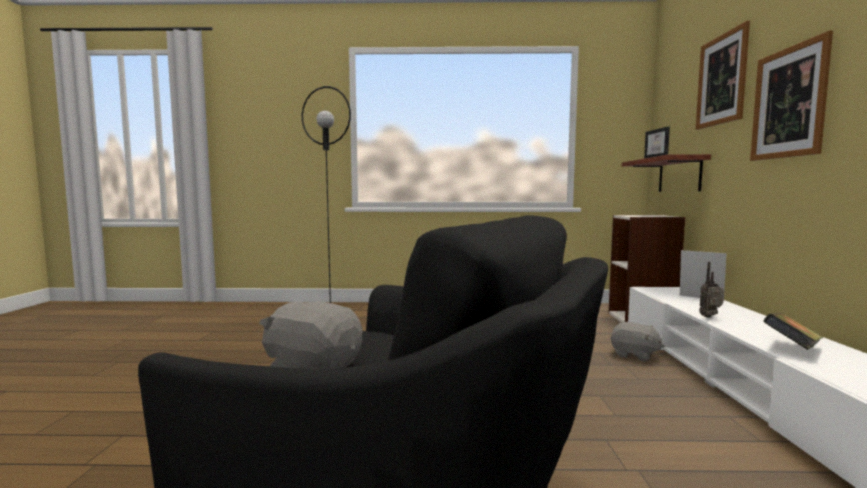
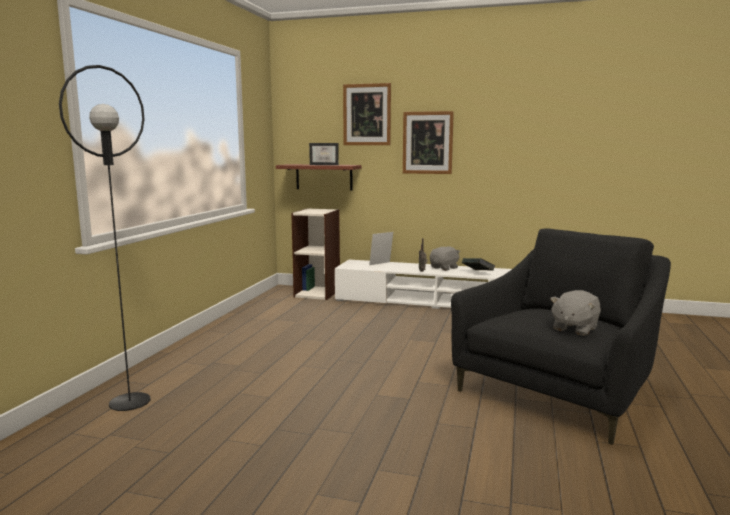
camera: 75 degrees left, 5 degrees up
grey plush toy [611,322,665,362] -> grey plush toy moved to [430,246,460,270]

